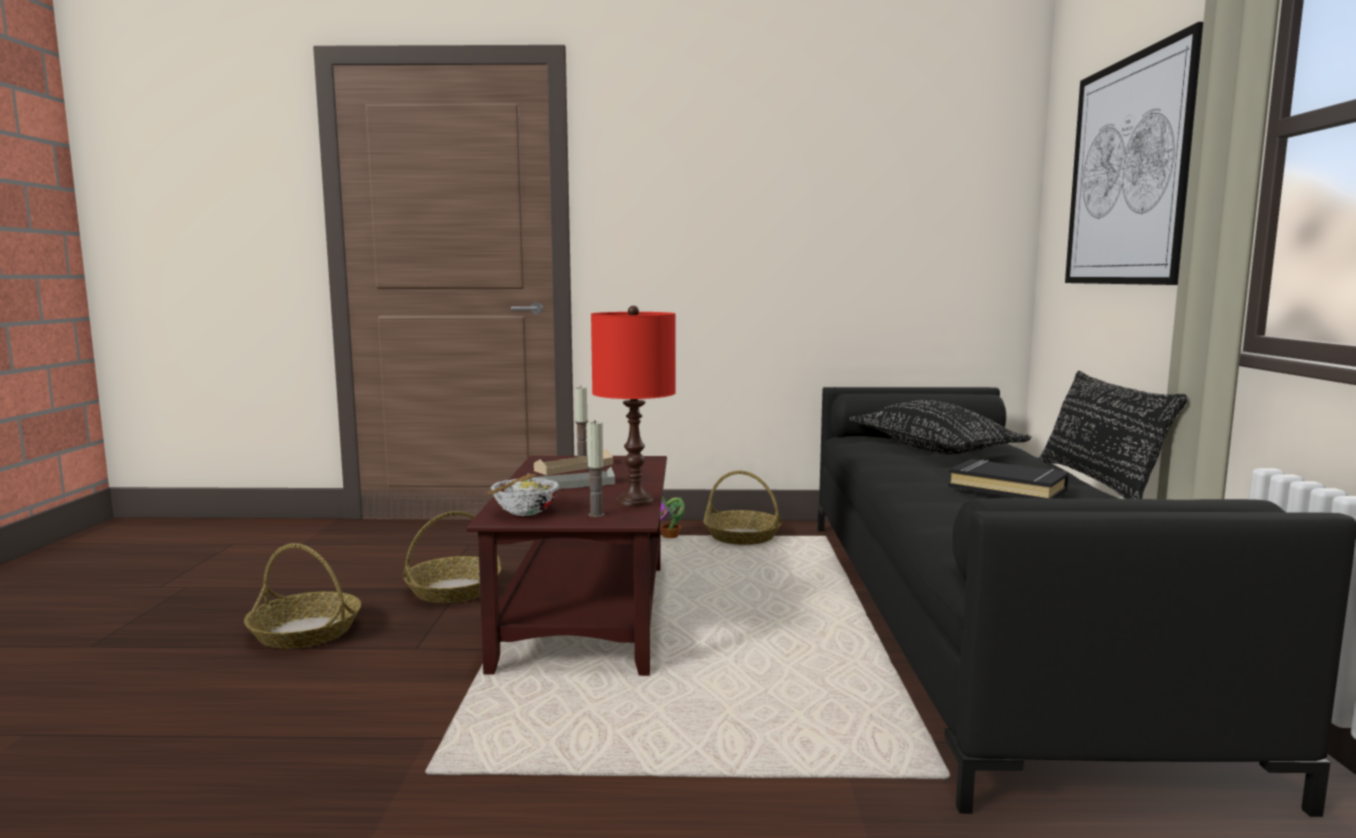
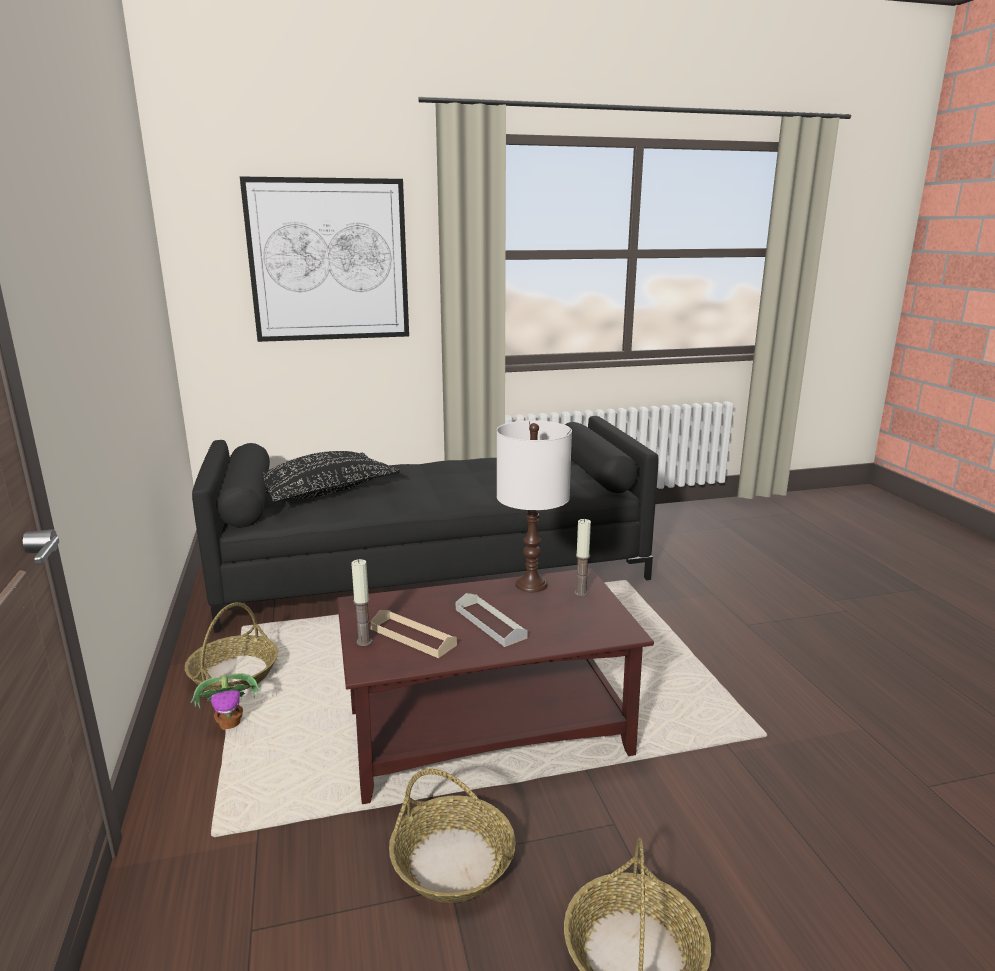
camera: 105 degrees left, 10 degrees up
bowl [488,474,559,516] -> none
red table lamp [591,306,676,507] -> white table lamp [497,420,572,592]
black book [948,459,1069,499] -> none
black pillow [1039,371,1188,499] -> none

